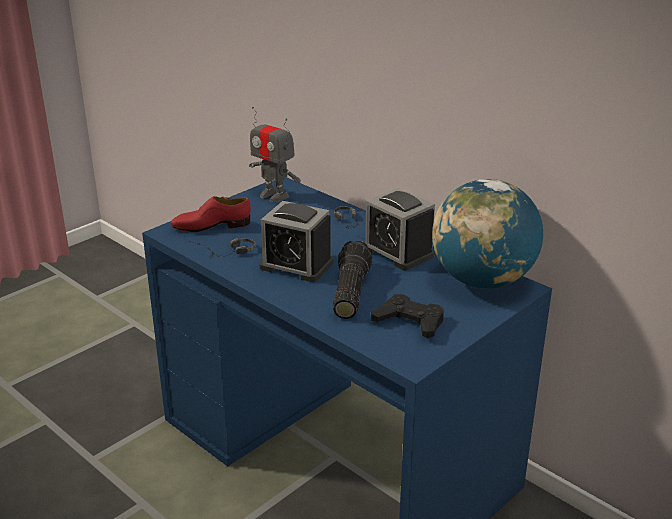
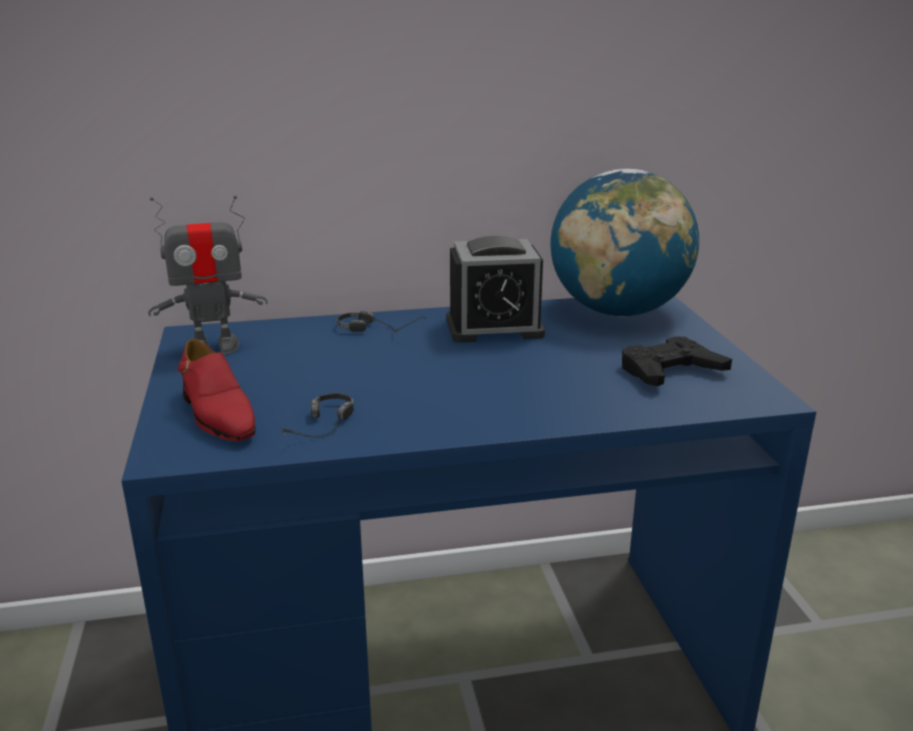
camera: 55 degrees left, 5 degrees down
red shoe [171,196,251,232] -> red shoe turned 60 degrees counterclockwise [178,339,256,441]
alarm clock [259,201,333,282] -> none
flashlight [333,241,372,319] -> none

